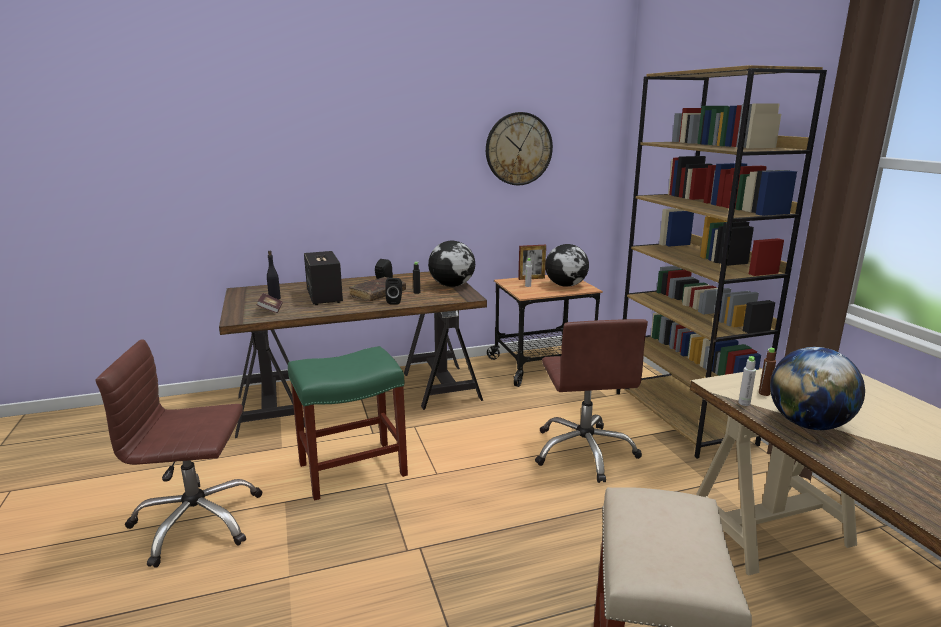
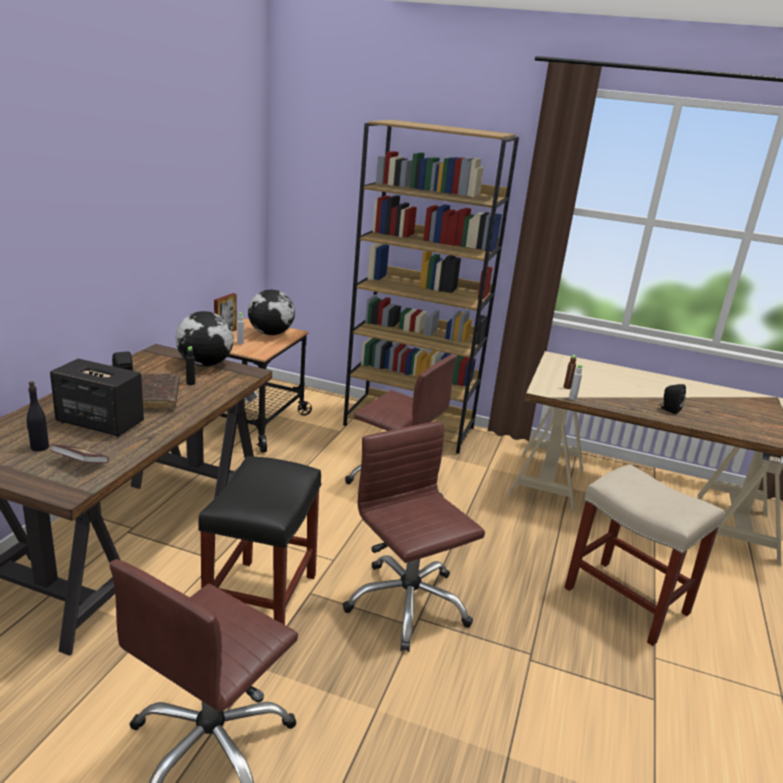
camera: 55 degrees left, 5 degrees up
green stool [288,346,408,501] -> black stool [198,456,322,625]
black speaker [385,278,402,305] -> black speaker moved to [659,384,686,414]
wall clock [486,112,553,185] -> none
globe [770,347,865,430] -> none
none -> brown office chair [343,421,485,652]

